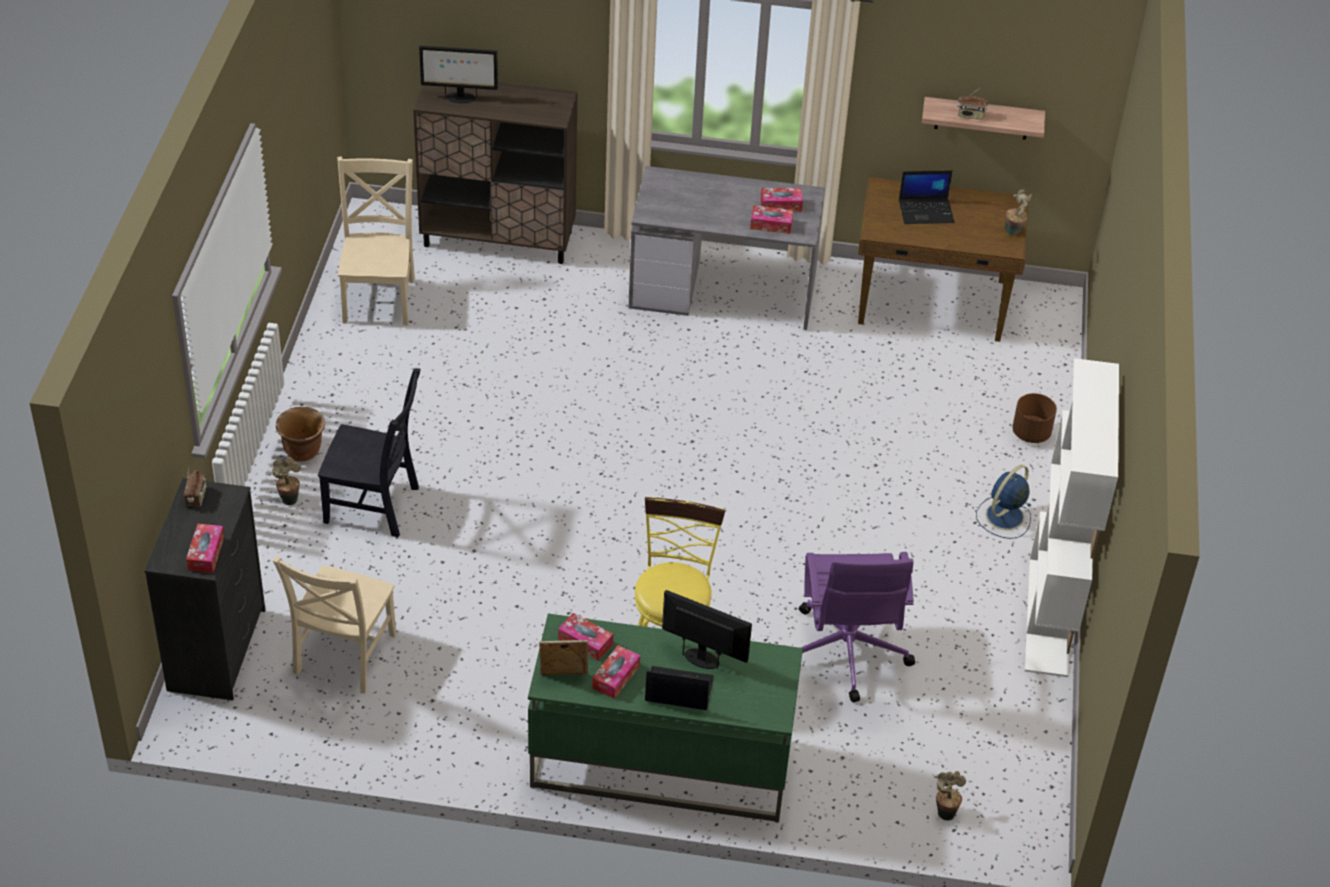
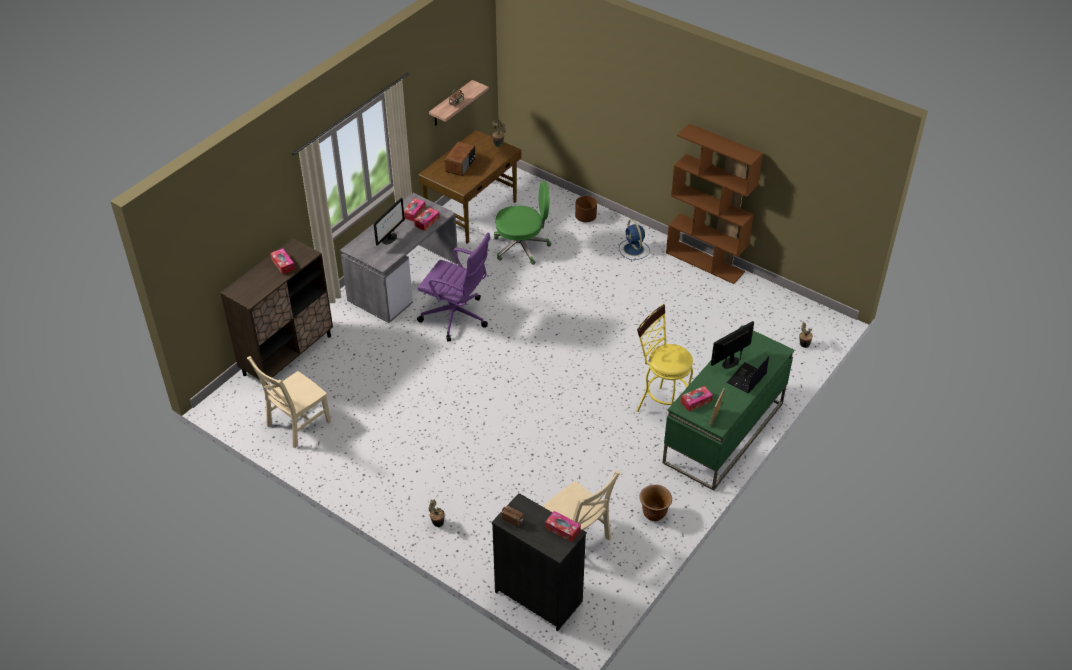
camera: 60 degrees left, 0 degrees up
brown planter [276,407,325,461] -> brown planter moved to [639,485,672,521]
black chair [318,369,420,538] -> none
beige chair [337,156,415,325] -> beige chair turned 75 degrees counterclockwise [247,356,331,448]
monitor [419,46,498,103] -> monitor moved to [374,198,405,246]
tissue box [592,645,640,699] -> tissue box moved to [270,248,295,275]
purple office chair [799,552,915,703] -> purple office chair moved to [417,232,490,342]
laptop [899,170,954,224] -> radio [445,141,476,176]
white bookcase [1025,358,1119,677] -> brown bookcase [666,123,763,284]
none -> green office chair [494,181,551,265]

